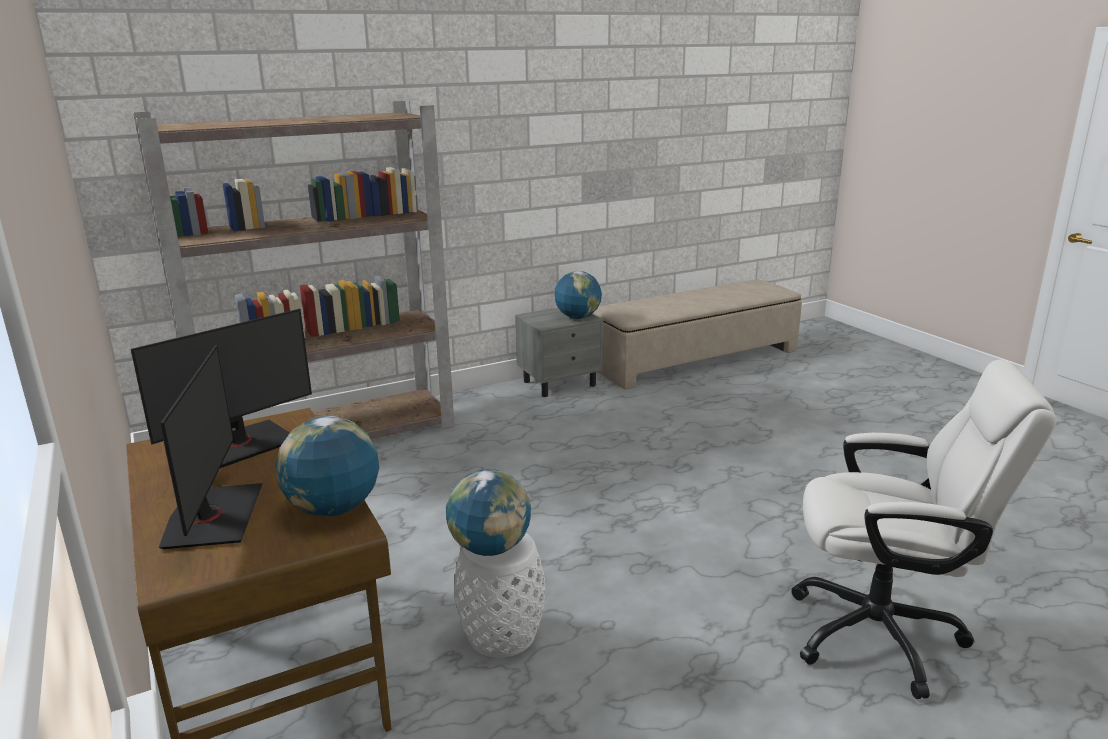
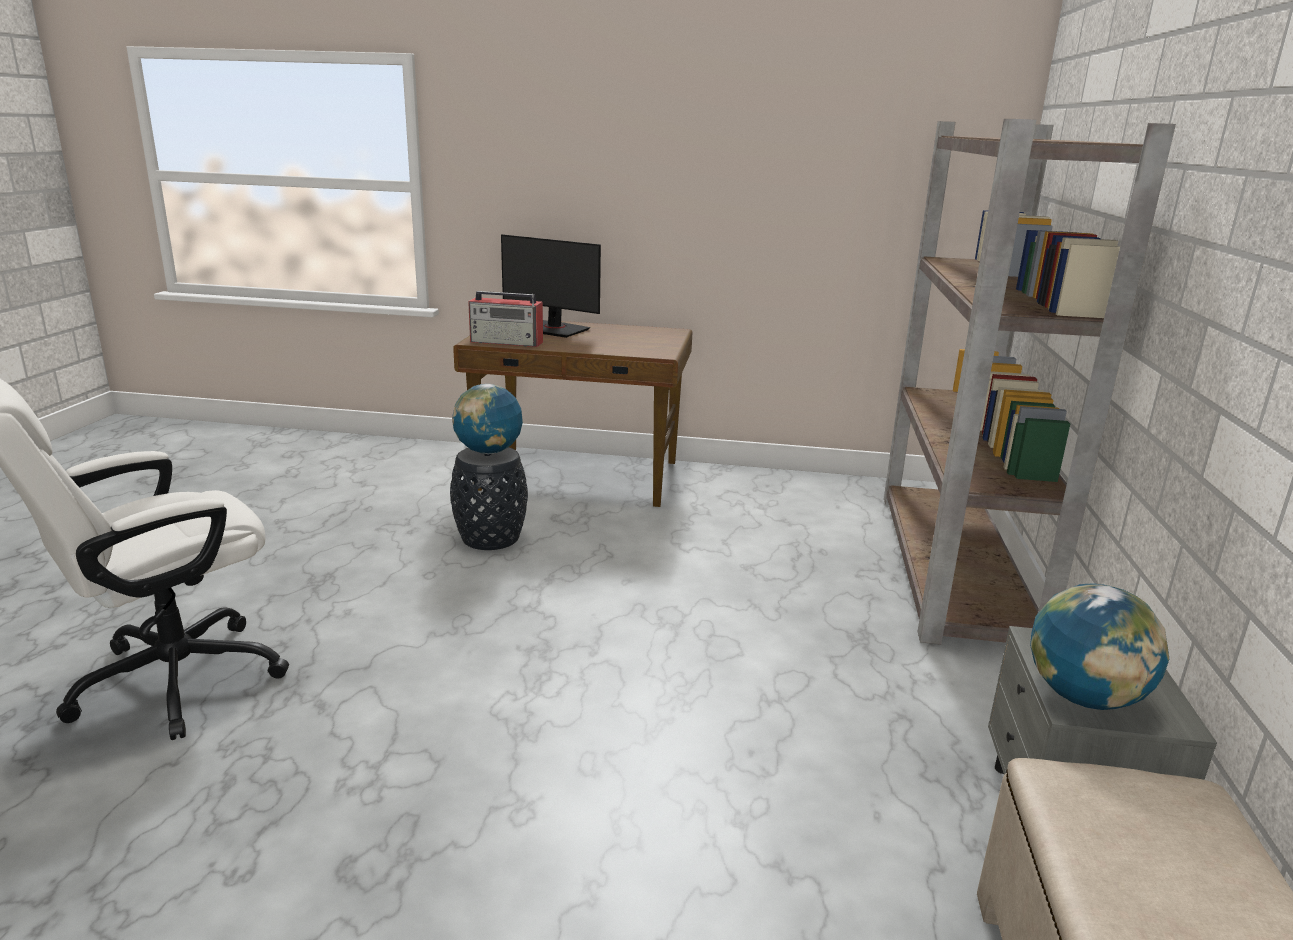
camera: 125 degrees right, 0 degrees up
monitor [131,309,312,468] -> none
globe [276,416,379,516] -> radio [468,291,543,347]
white stool [454,533,545,658] -> black stool [450,447,528,550]

